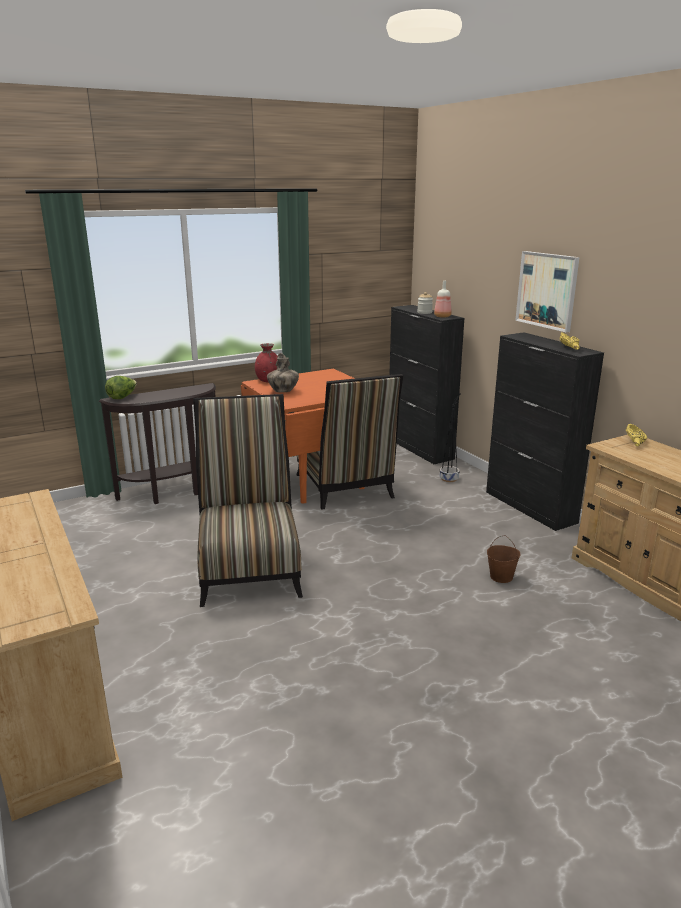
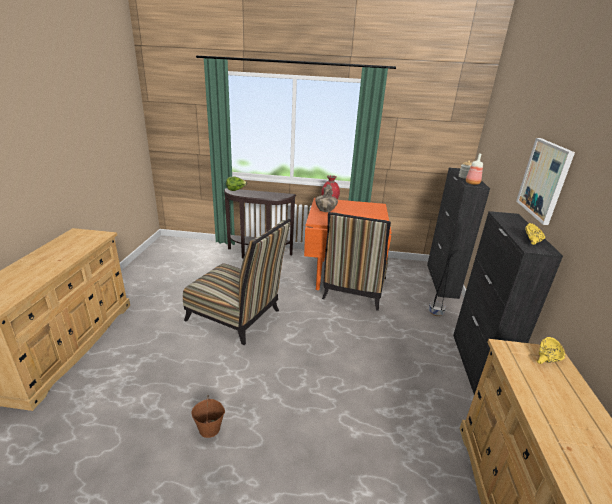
camera: 35 degrees right, 5 degrees up
chair [193,394,303,607] -> chair turned 90 degrees clockwise [183,219,291,345]
brown bucket [487,535,521,583] -> brown bucket moved to [191,395,225,438]

